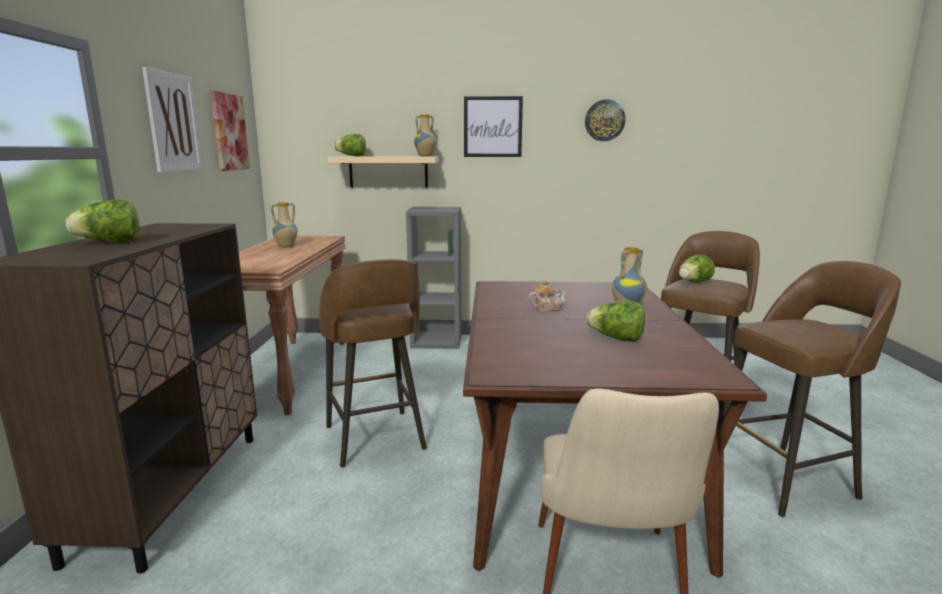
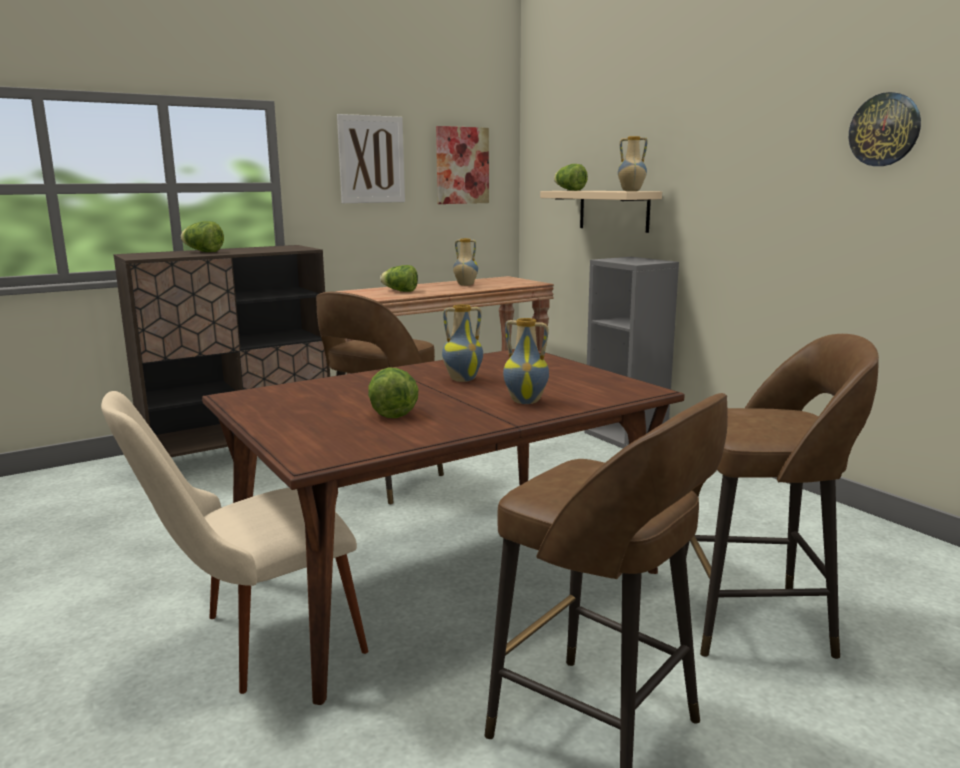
camera: 55 degrees right, 0 degrees up
picture [464,96,523,157] -> none
teapot [529,280,568,311] -> vase [442,304,483,382]
lettuce [679,255,715,283] -> lettuce moved to [380,265,418,292]

